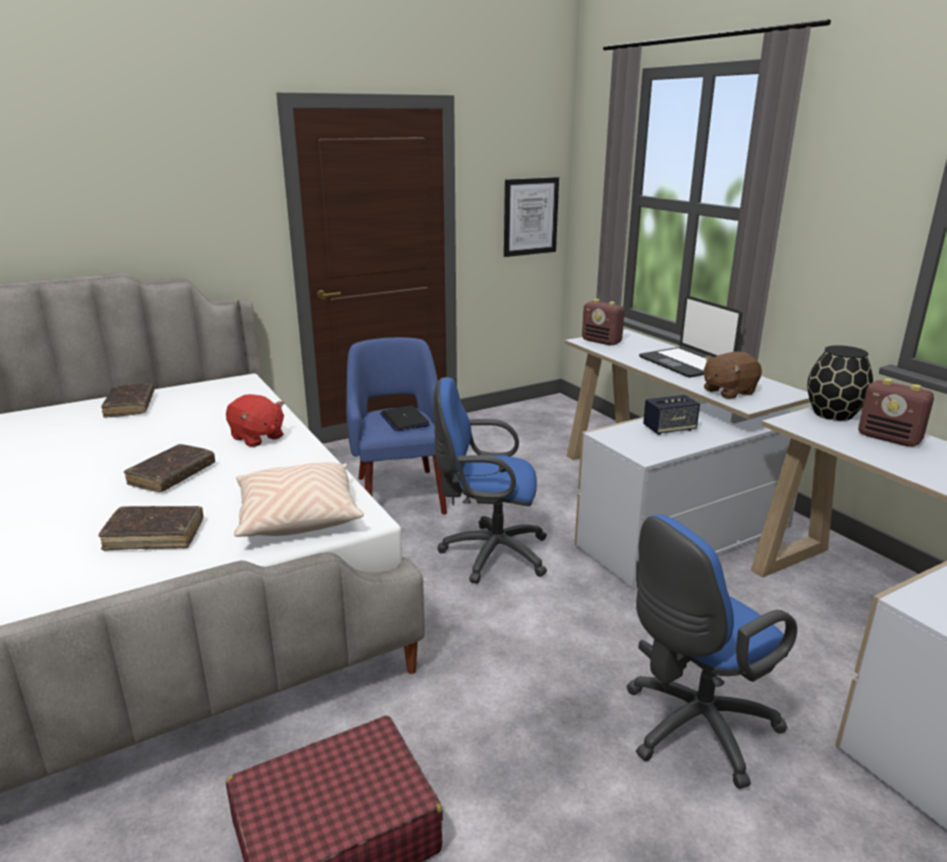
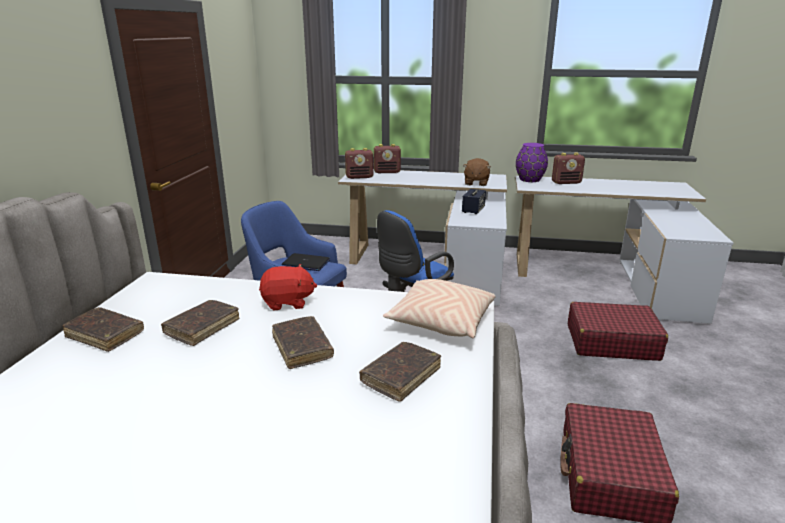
camera: 50 degrees left, 0 degrees up
picture [504,177,559,257] -> none
blue office chair [626,515,797,789] -> red suitcase [568,302,668,361]
laptop [639,296,742,378] -> none
black vase [807,345,873,421] -> purple vase [516,143,548,182]
none -> brown book [161,300,239,346]
none -> radio [374,144,401,173]

